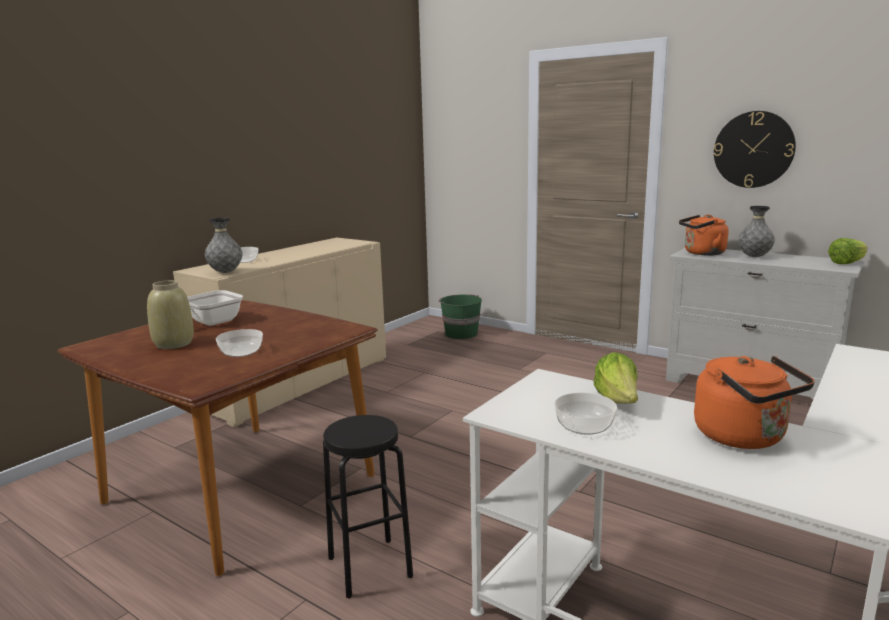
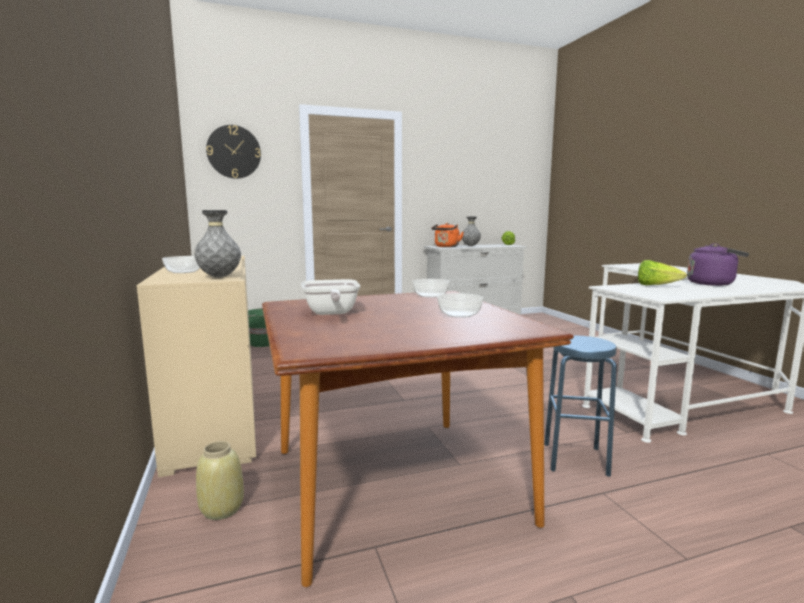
camera: 55 degrees left, 5 degrees down
beige vase [147,280,194,349] -> beige vase moved to [196,441,244,520]
black stool [323,415,413,599] -> blue stool [544,335,617,477]
bowl [554,393,617,435] -> bowl moved to [412,279,449,298]
orange kettle [694,356,815,449] -> purple kettle [687,243,749,286]
wall clock [714,111,796,188] -> wall clock moved to [206,125,261,179]

